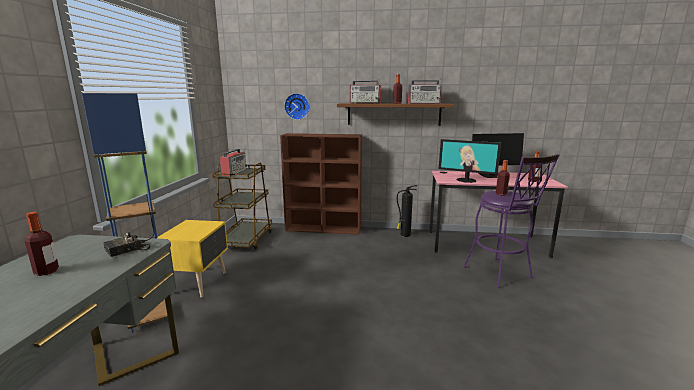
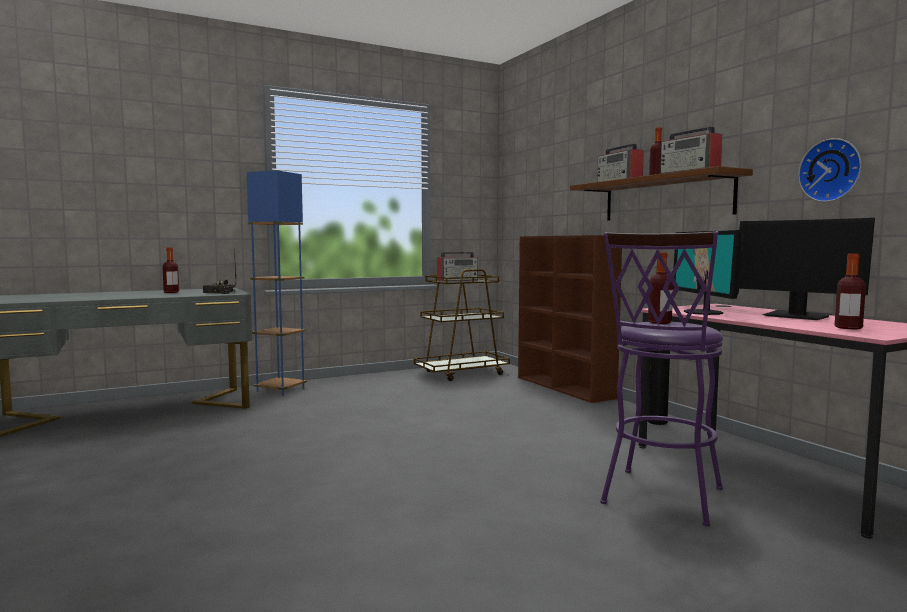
camera: 55 degrees right, 10 degrees down
yellow nightstand [157,220,228,298] -> none
wall clock [284,93,310,120] -> wall clock moved to [798,138,862,202]

